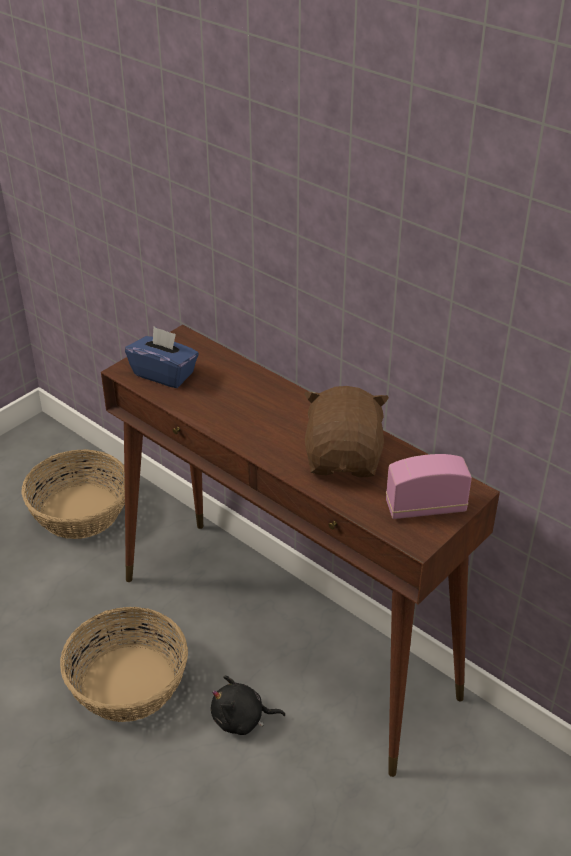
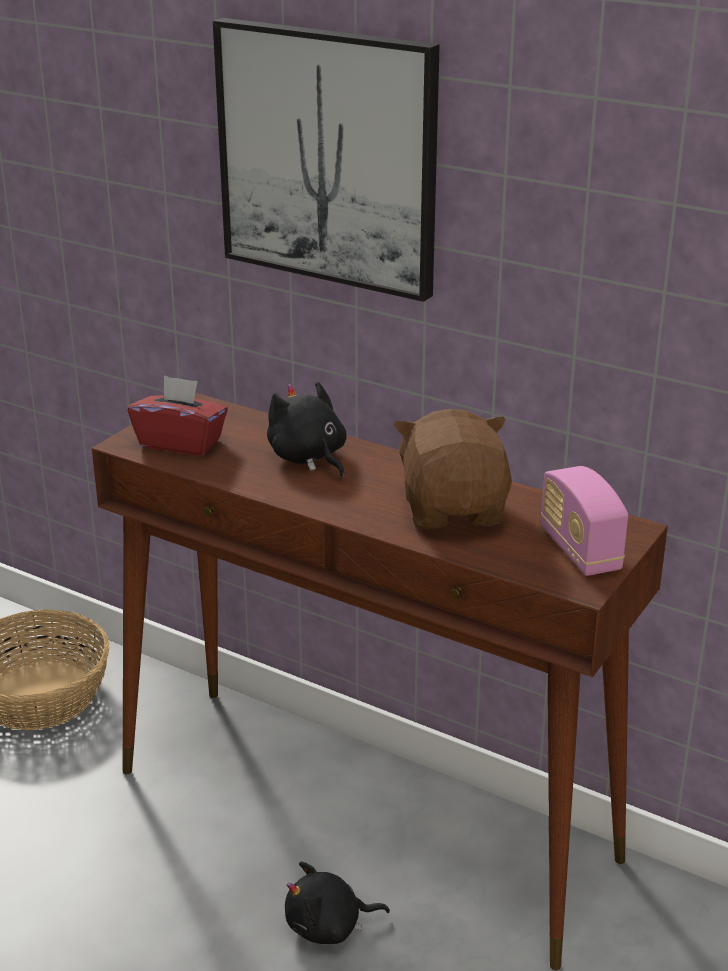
camera: 10 degrees left, 10 degrees down
basket [60,607,188,722] -> none
blue tissue box [125,326,199,388] -> red tissue box [128,375,228,456]
radio [386,454,472,519] -> radio turned 90 degrees counterclockwise [541,466,628,576]
none -> picture [213,18,440,302]
none -> black plush toy [267,381,347,478]

